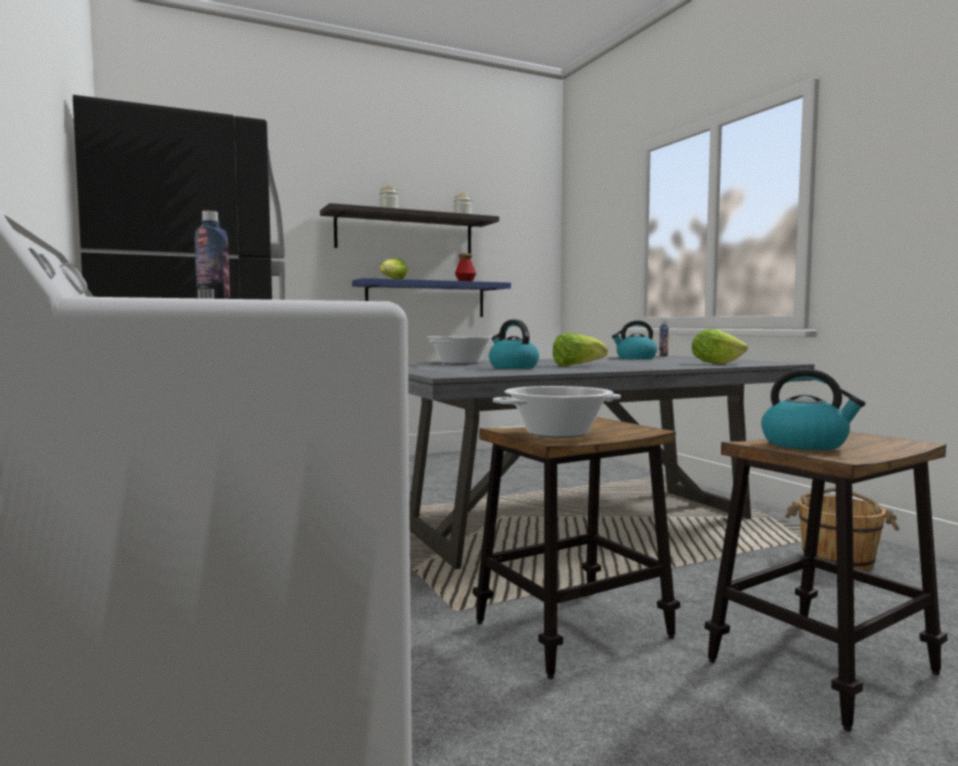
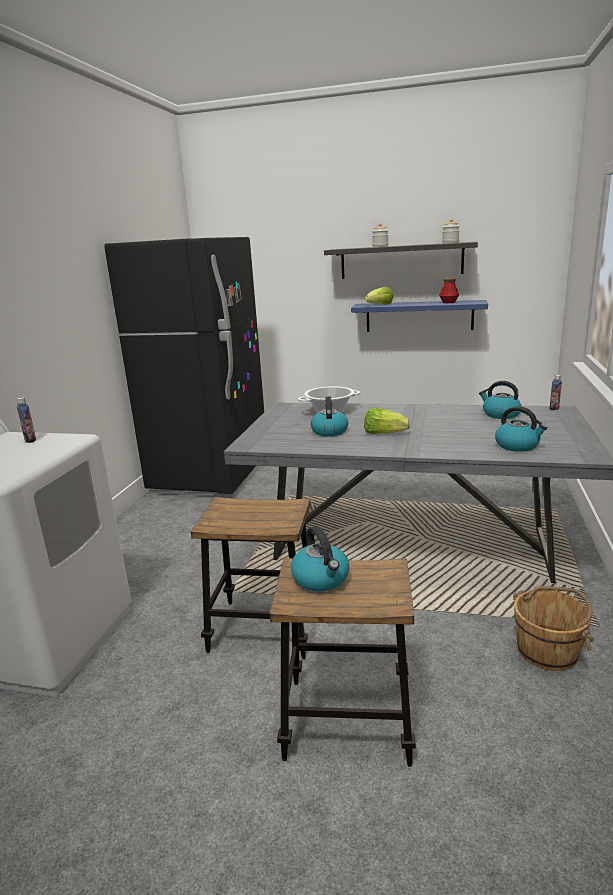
camera: 40 degrees right, 15 degrees up
cooking pot [493,386,621,438] -> none
lettuce [692,329,748,364] -> kettle [495,406,548,452]

